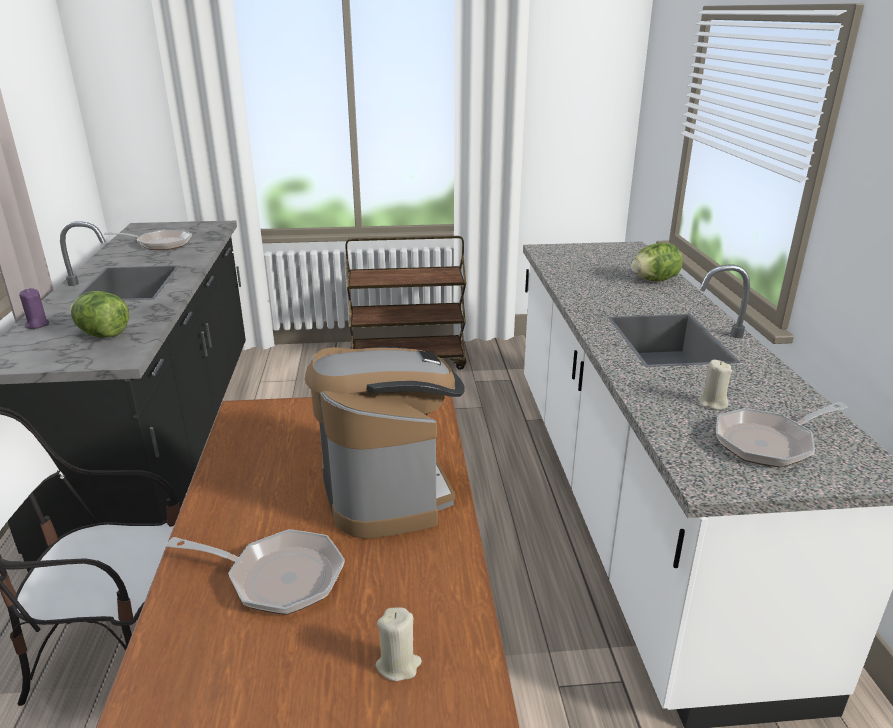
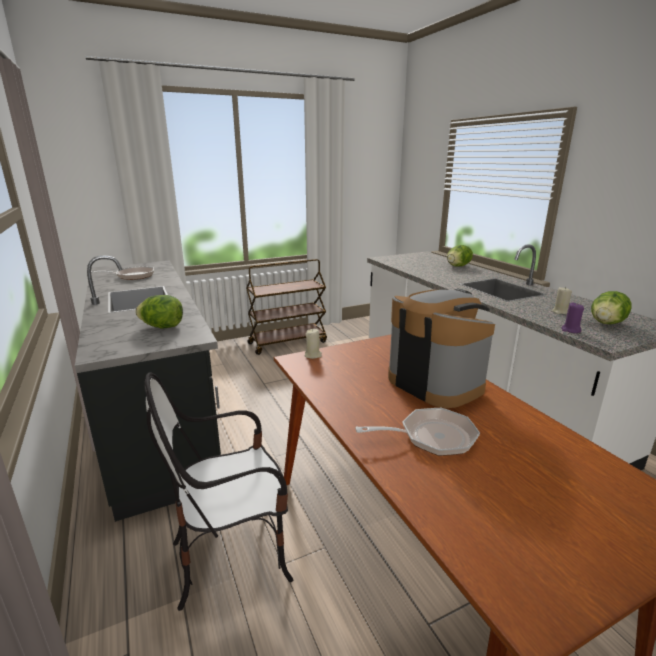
camera: 20 degrees left, 5 degrees down
purple candle [19,288,49,329] -> purple candle moved to [561,303,584,333]
beige candle [376,607,422,681] -> beige candle moved to [305,329,322,359]
frying pan [716,402,848,468] -> lettuce [591,291,632,324]

